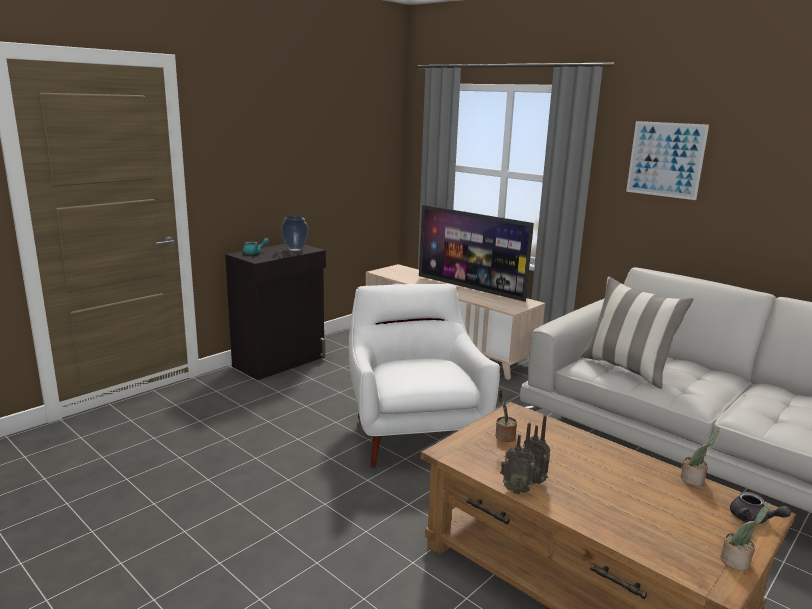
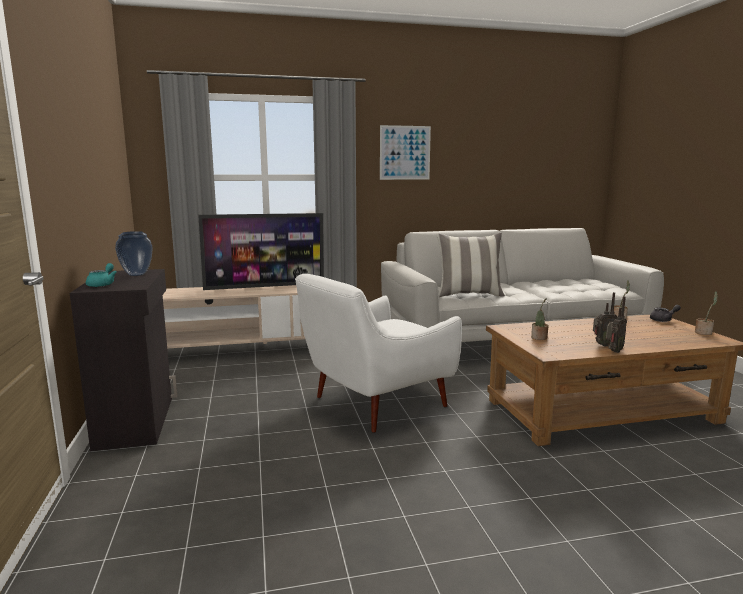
camera: 55 degrees left, 5 degrees down
white armchair [349,284,500,468] -> white armchair turned 60 degrees counterclockwise [295,274,462,433]

